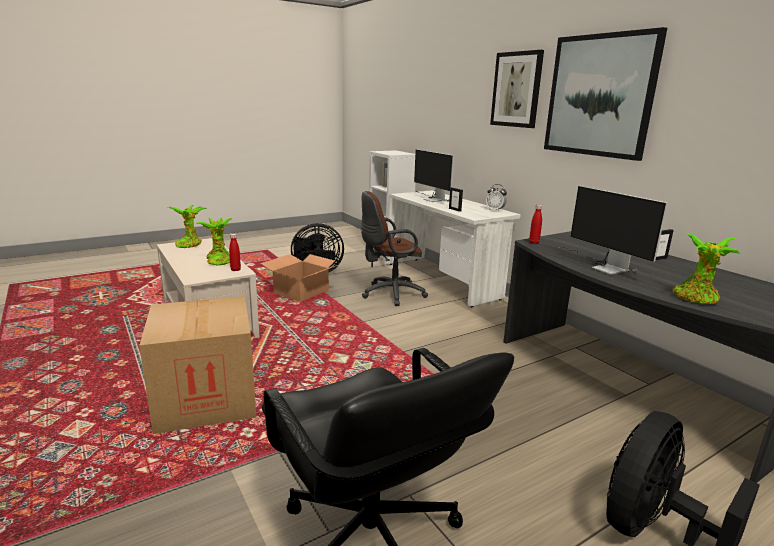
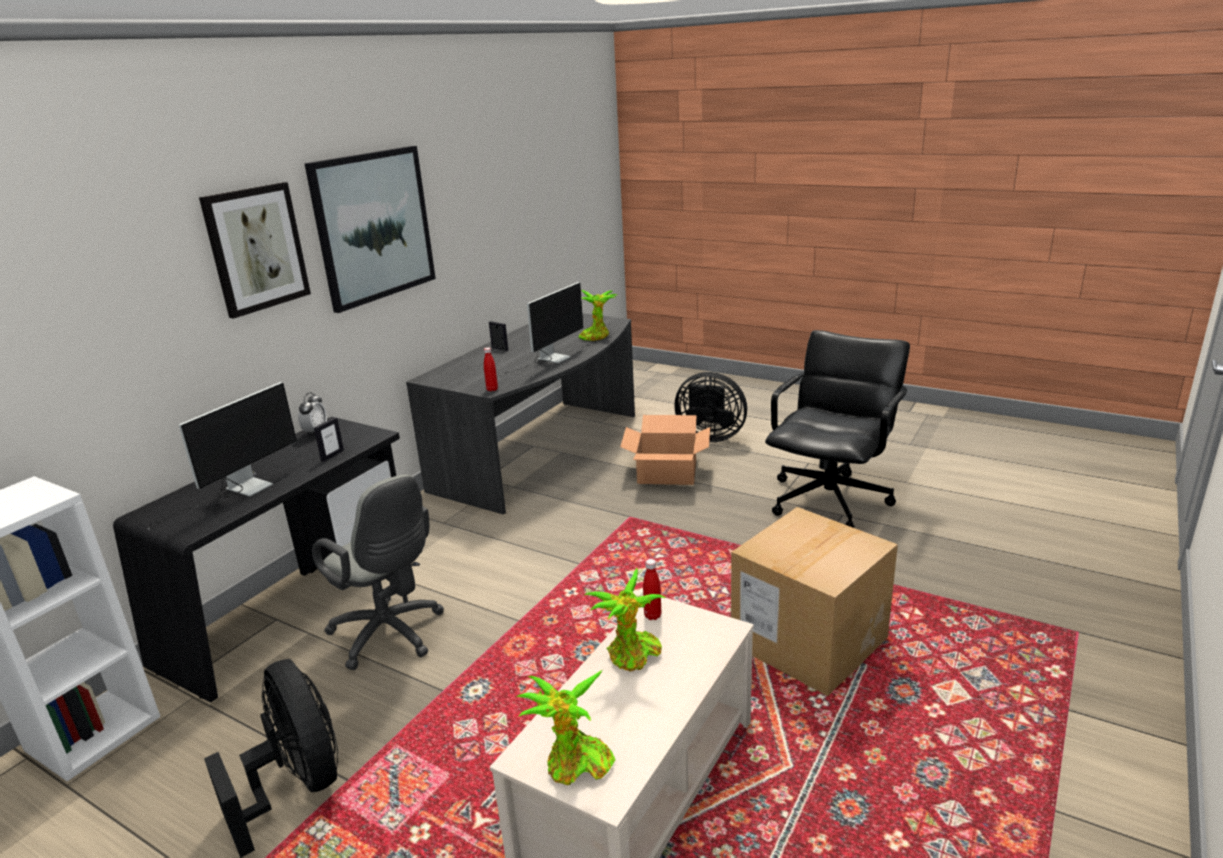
camera: 115 degrees left, 5 degrees up
cardboard box [260,254,340,302] -> cardboard box moved to [620,415,710,485]
brown office chair [361,191,428,306] -> grey office chair [312,474,444,670]
white desk [383,190,521,307] -> black desk [113,417,400,703]

